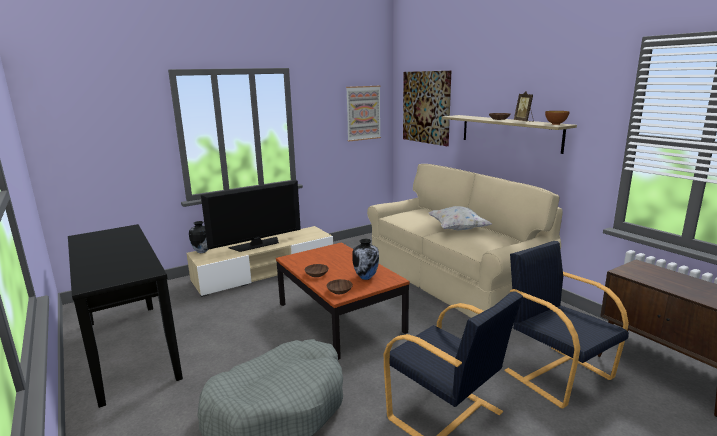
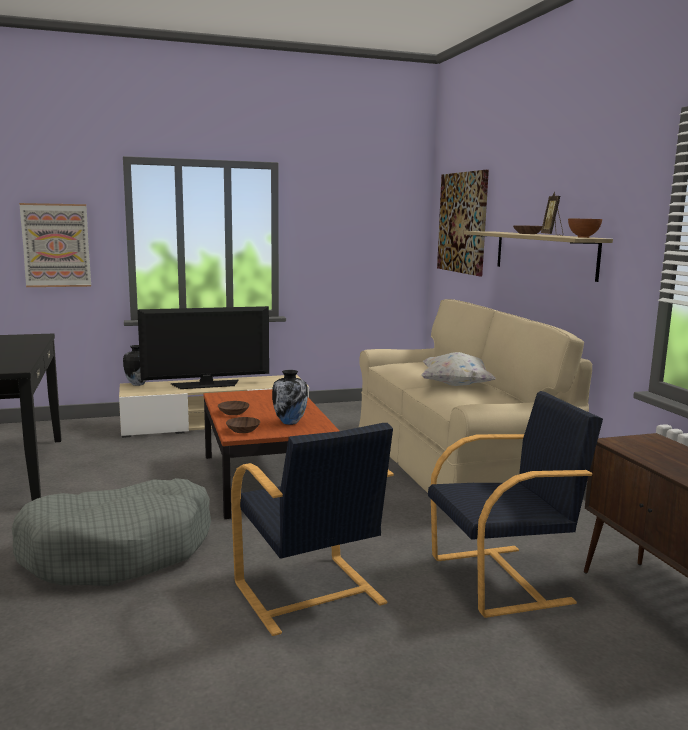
camera: 15 degrees right, 5 degrees down
picture [346,86,381,141] -> picture moved to [19,203,91,287]
black armchair [505,241,629,408] -> black armchair turned 90 degrees clockwise [428,391,603,618]

